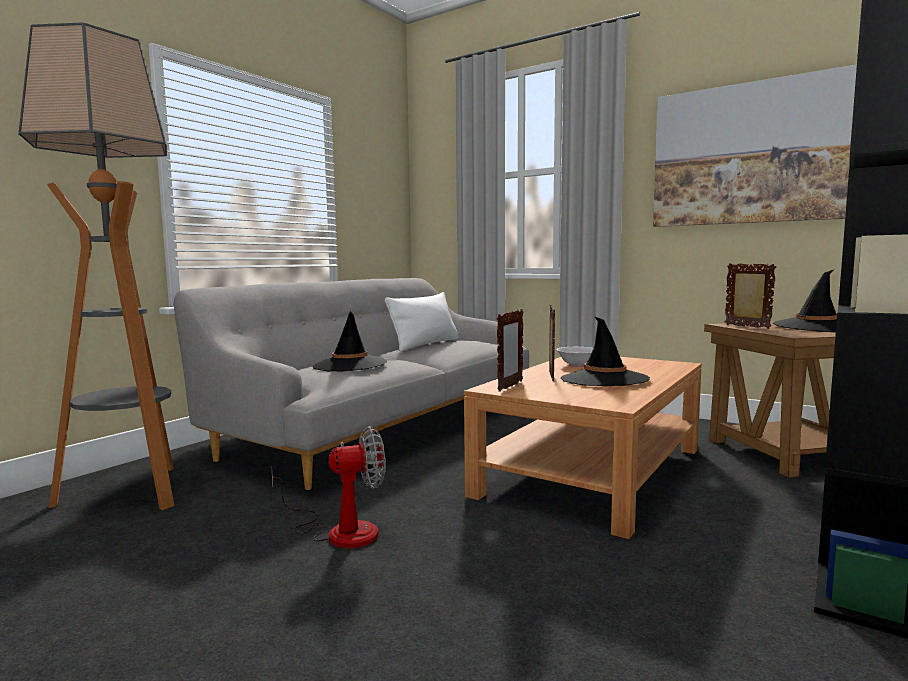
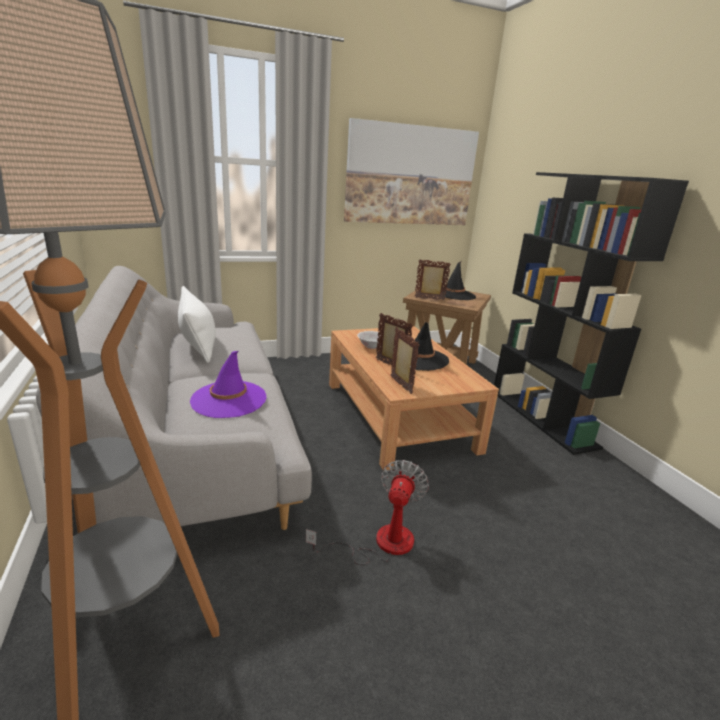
camera: 55 degrees left, 15 degrees up
black hat [313,312,387,371] -> purple hat [190,351,267,418]

